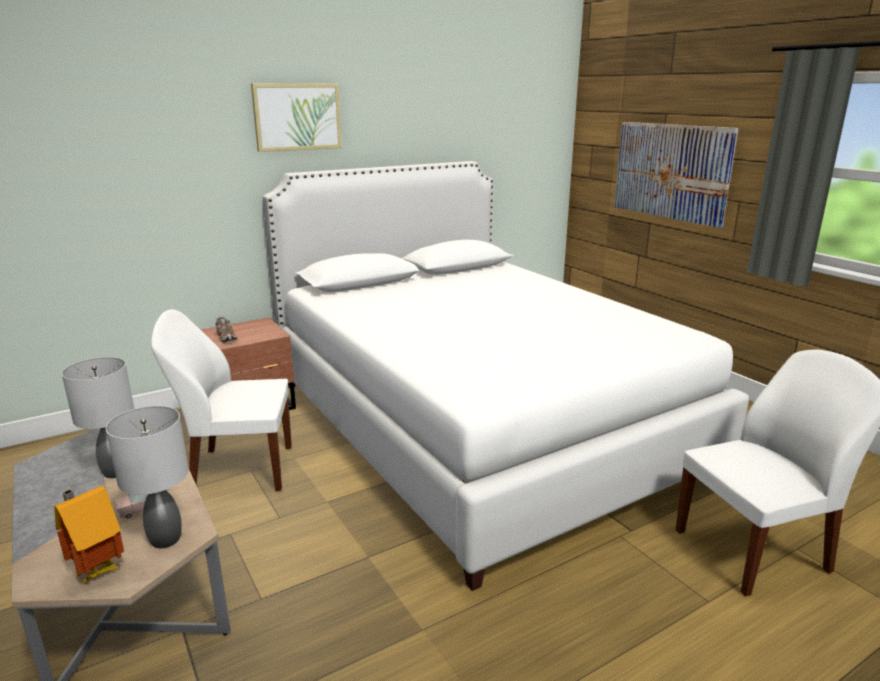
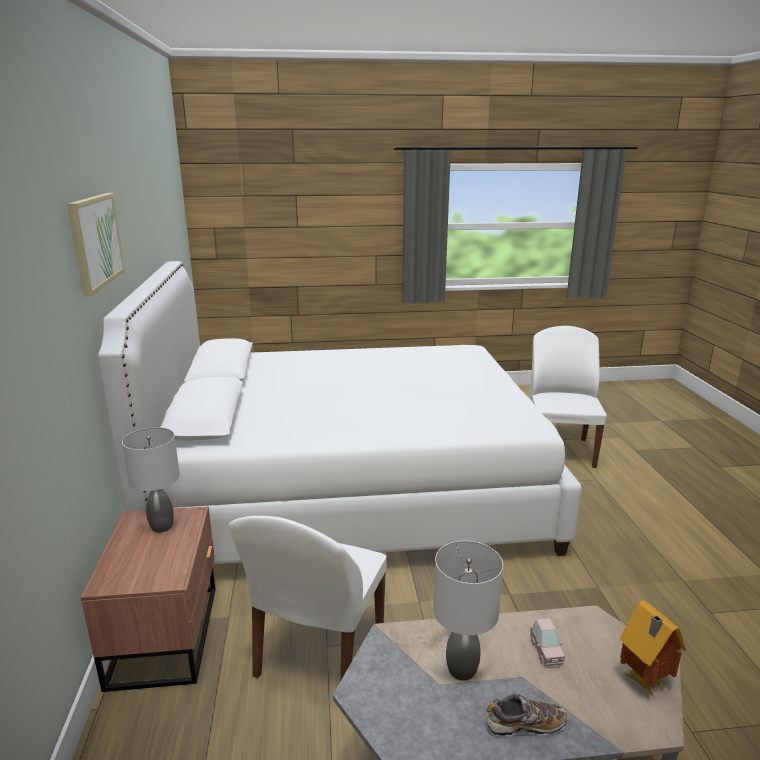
camera: 65 degrees left, 0 degrees up
grey table lamp [106,406,189,548] -> grey table lamp moved to [122,427,180,533]
shoe [215,317,237,343] -> shoe moved to [486,694,567,737]
picture [614,122,739,228] -> none

